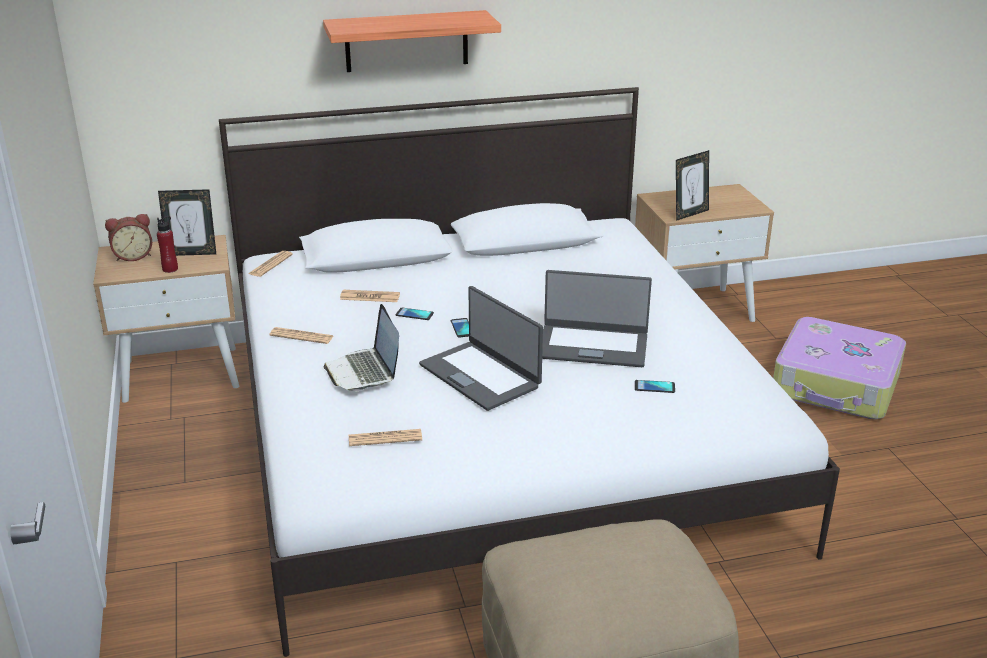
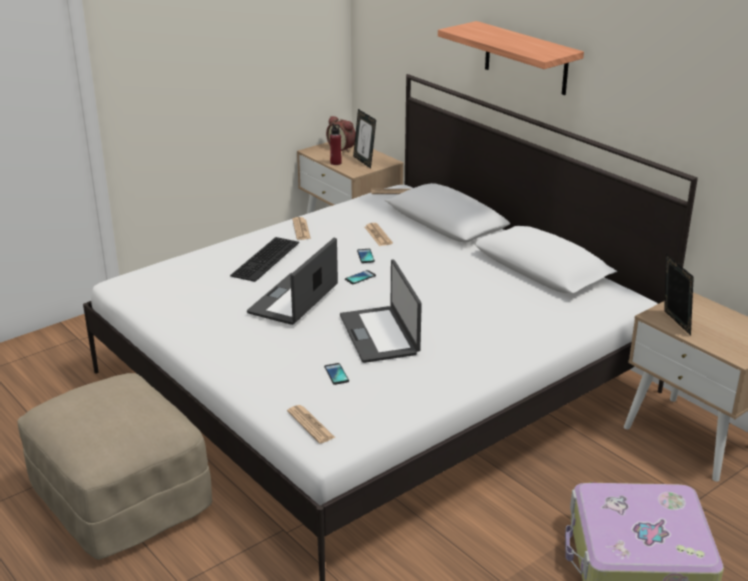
camera: 65 degrees right, 0 degrees up
laptop [324,304,399,391] -> keyboard [230,237,299,282]
newspaper [349,429,422,446] -> newspaper moved to [287,405,335,444]
picture frame [676,150,709,221] -> picture frame turned 135 degrees counterclockwise [664,254,694,336]

